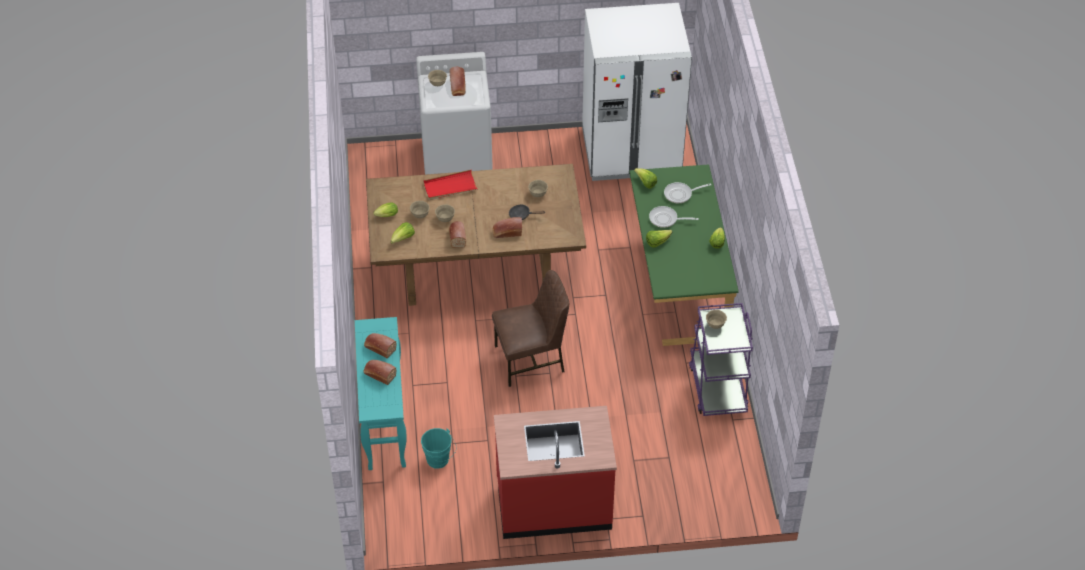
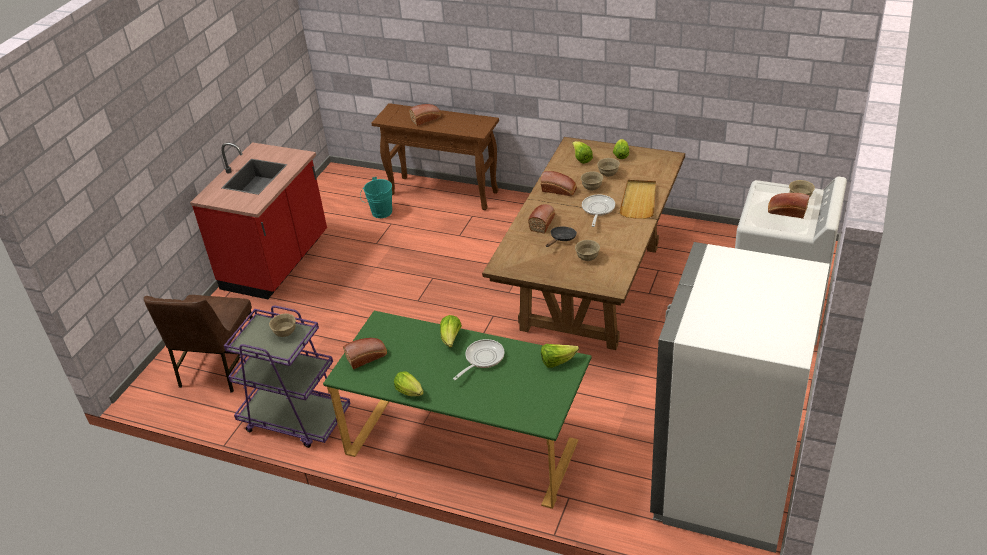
camera: 120 degrees right, 10 degrees down
turquoise console table [355,317,407,470] -> brown console table [371,103,499,210]
bread [364,333,397,359] -> bread moved to [343,338,387,370]
red tray [423,170,478,200] -> beige tray [619,180,656,219]
brown chair [492,270,569,387] -> brown chair moved to [144,295,253,393]
frying pan [664,182,711,203] -> frying pan moved to [582,195,615,227]

